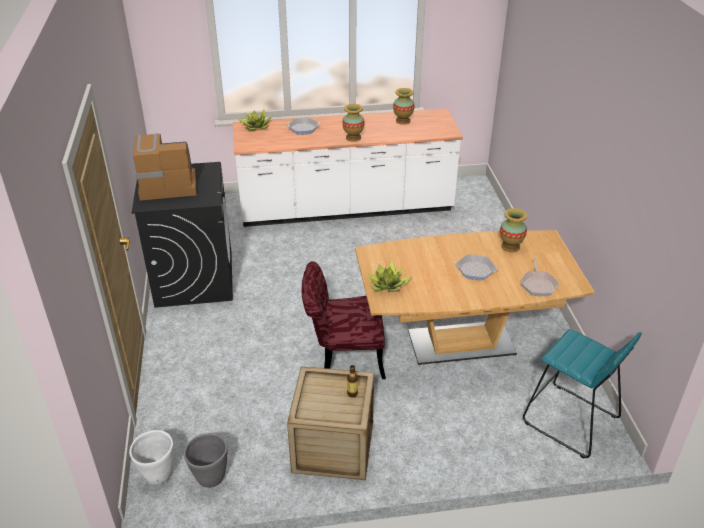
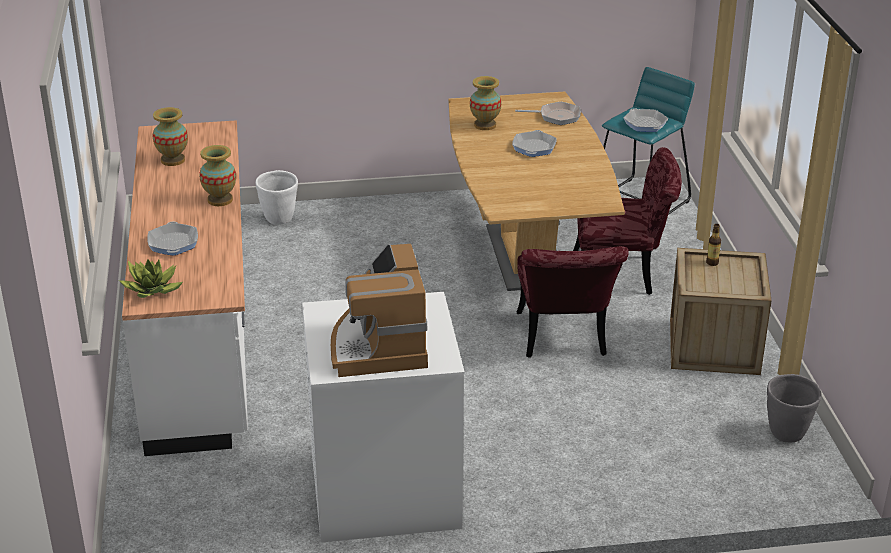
camera: 90 degrees left, 5 degrees down
white planter [129,430,174,485] -> white planter moved to [256,170,298,225]
black washing machine [132,162,233,308] -> white washing machine [302,292,465,543]
potted plant [368,260,412,292] -> none
none -> red chair [573,147,682,295]
none -> frying pan [624,108,668,132]

